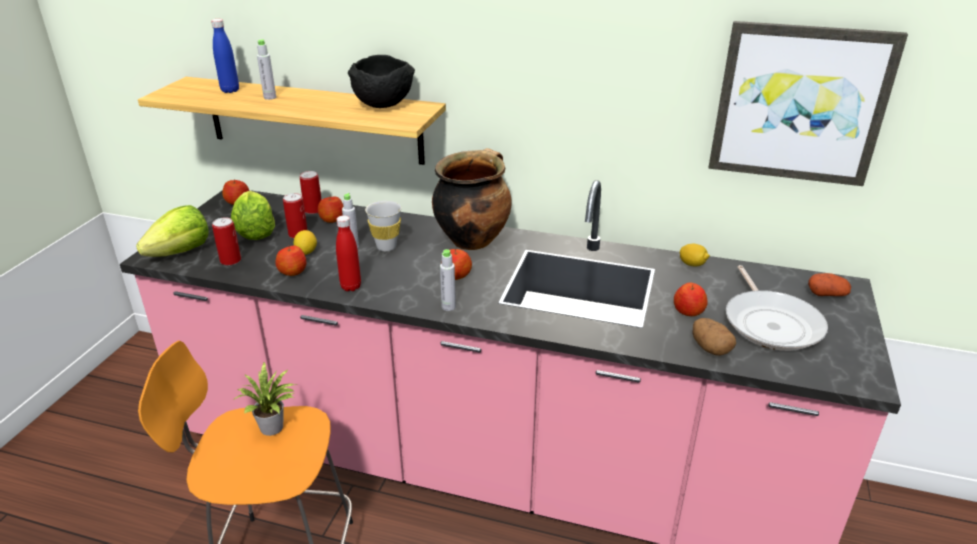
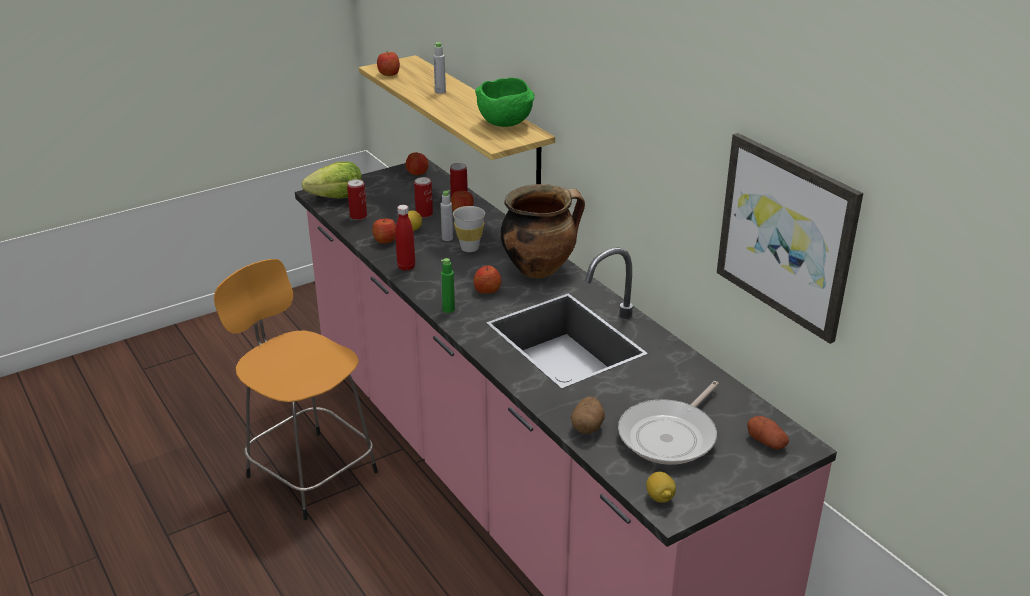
camera: 40 degrees right, 0 degrees up
blue bottle [211,19,239,93] -> none
lettuce [231,191,275,240] -> none
potted plant [233,361,295,436] -> none
black bowl [348,55,415,108] -> green bowl [475,78,534,127]
grey bottle [440,249,456,311] -> green bottle [441,258,455,313]
apple [674,283,708,316] -> apple moved to [377,52,400,76]
lemon [680,244,710,267] -> lemon moved to [646,472,676,503]

